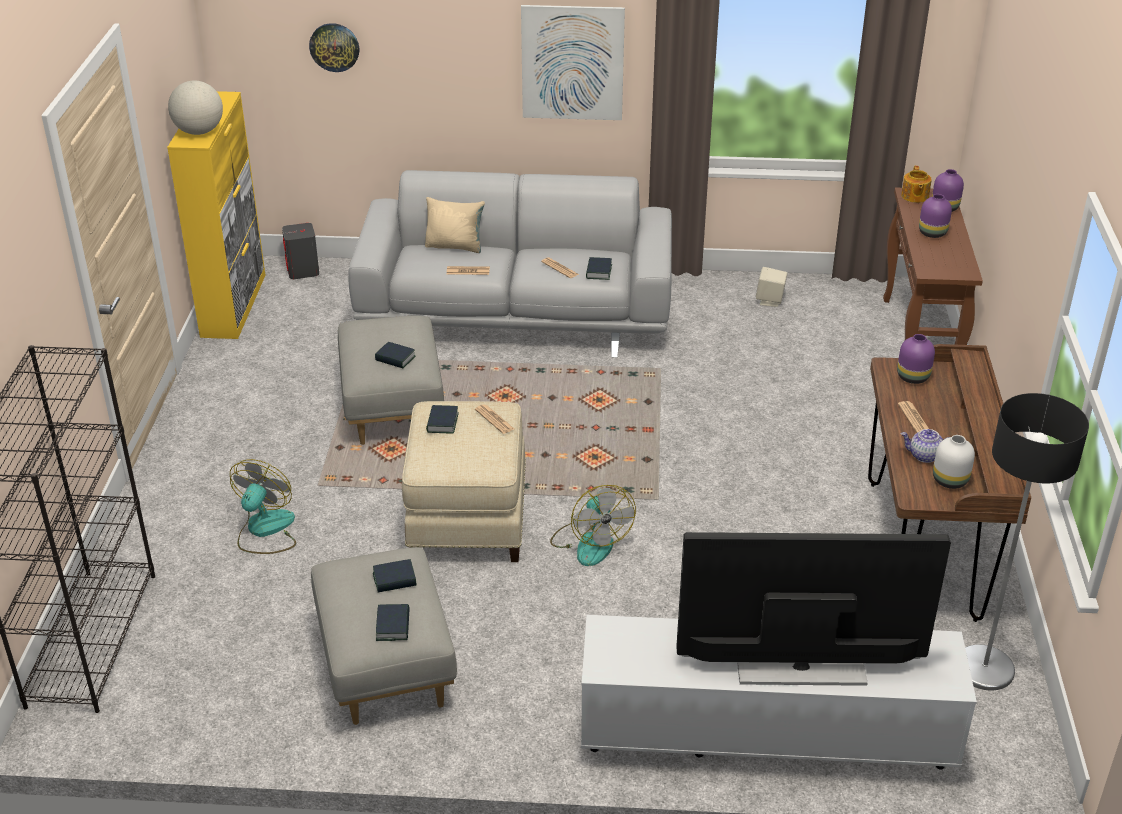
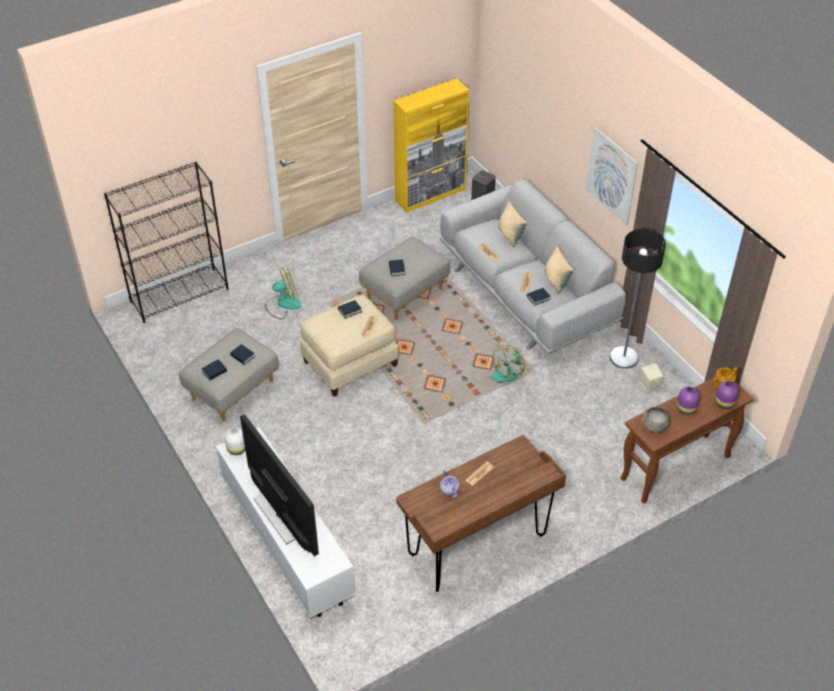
camera: 55 degrees right, 10 degrees up
globe [168,81,223,135] -> none
wall clock [309,23,359,72] -> none
fan [550,485,636,566] -> fan moved to [491,345,525,382]
purple vase [897,334,935,384] -> none
white vase [933,435,975,489] -> white vase moved to [225,427,245,455]
floor lamp [965,393,1089,690] -> floor lamp moved to [610,229,666,369]
none -> beige pillow [544,246,574,294]
none -> grey bowl [642,407,671,433]

